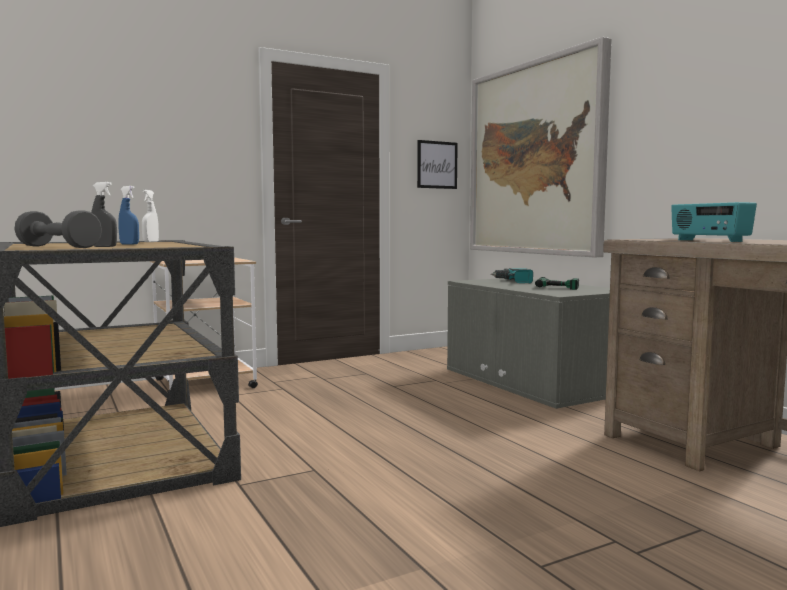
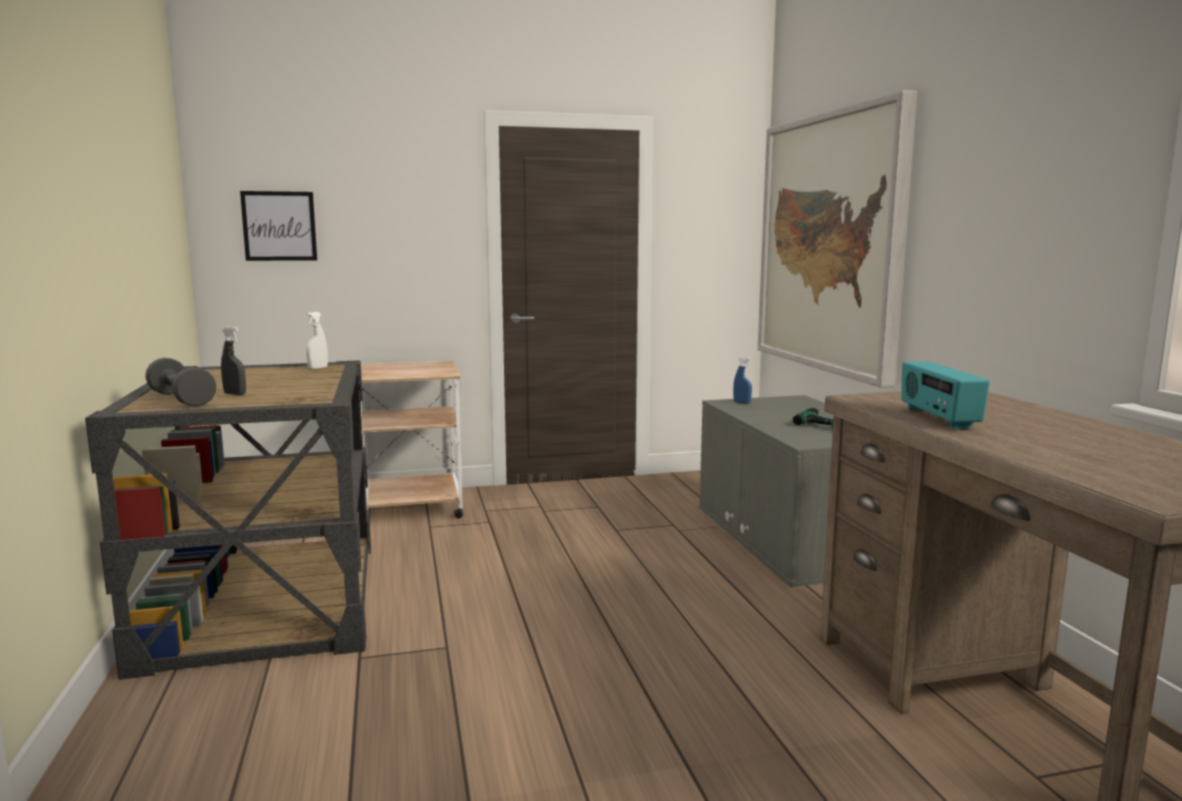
camera: 15 degrees right, 5 degrees up
blue spray bottle [118,186,139,245] -> blue spray bottle moved to [733,356,752,404]
picture [417,140,458,189] -> picture moved to [240,191,317,261]
power drill [491,268,533,284] -> none

